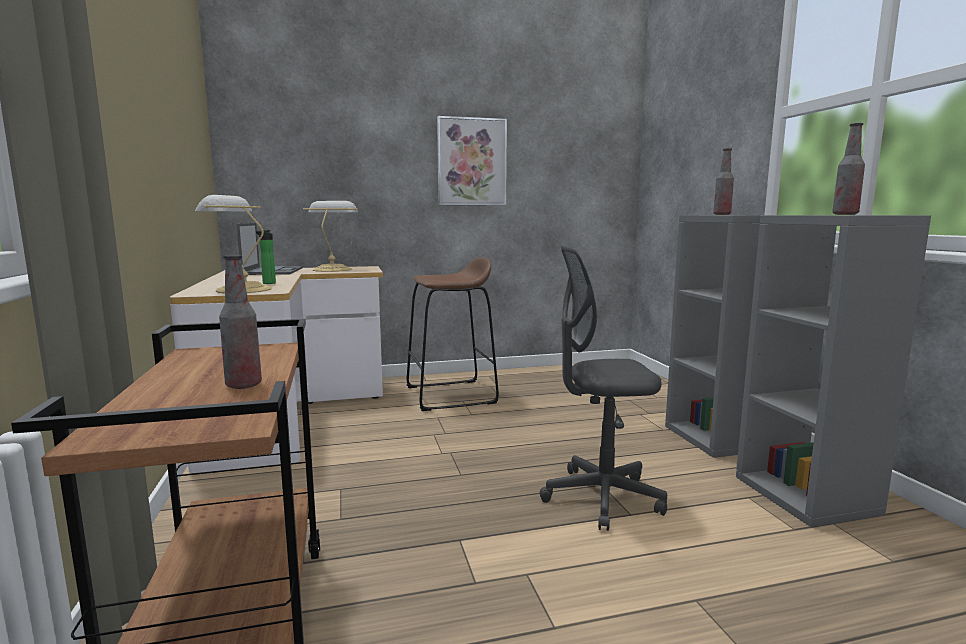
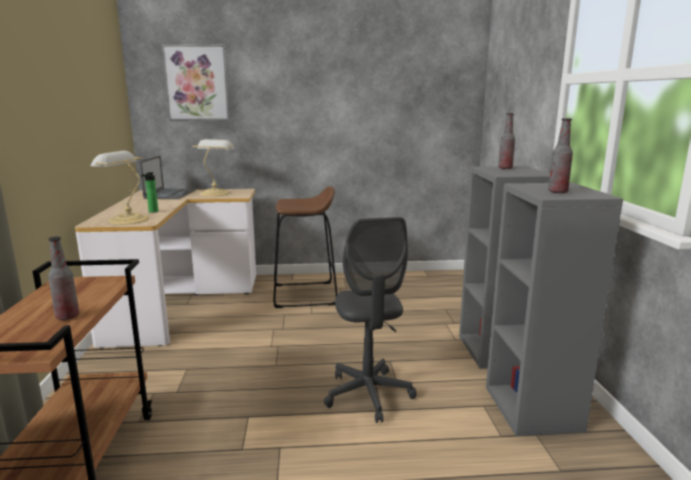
camera: 10 degrees right, 5 degrees up
picture [437,116,507,205] -> picture moved to [162,44,229,121]
grey office chair [540,246,667,531] -> grey office chair turned 105 degrees counterclockwise [324,217,416,423]

